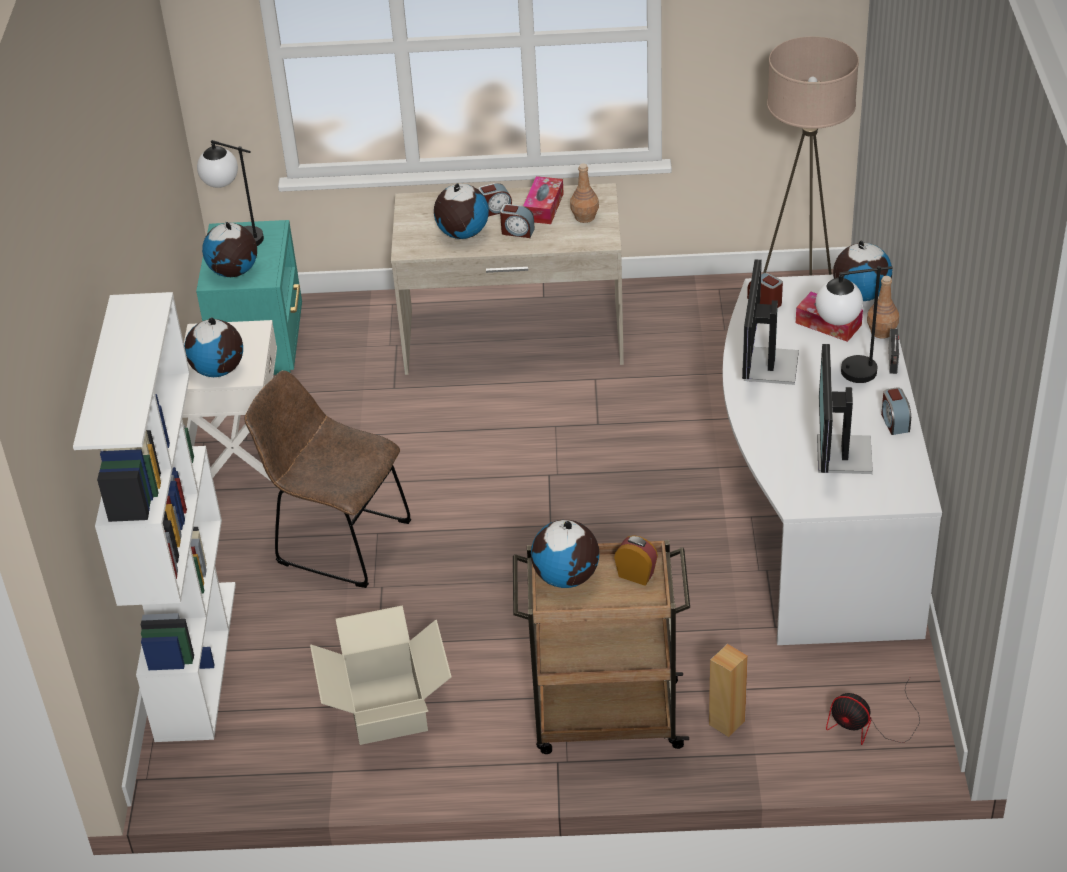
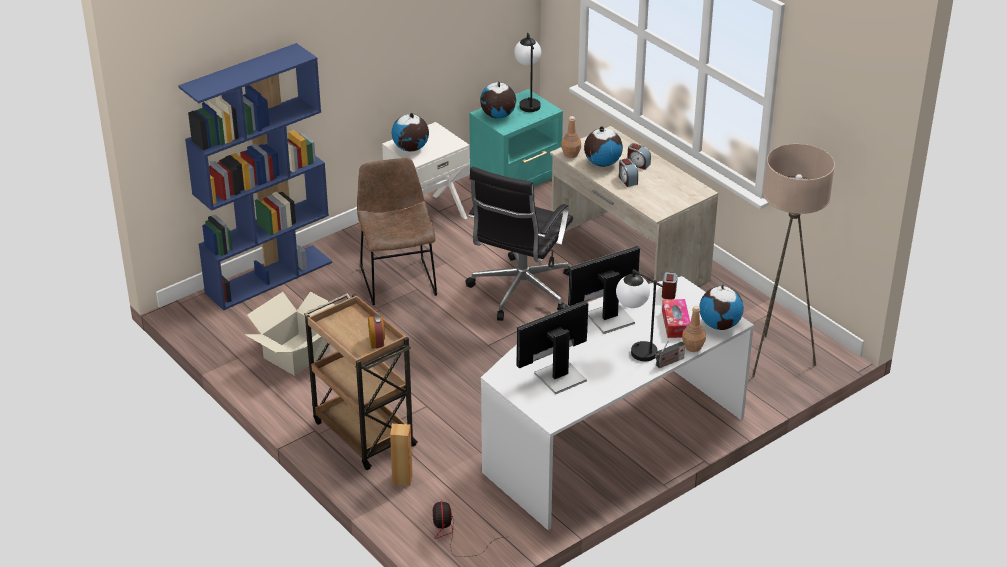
camera: 50 degrees right, 5 degrees down
white bookcase [73,292,236,742] -> blue bookcase [178,43,332,311]
tissue box [523,176,564,224] -> none
globe [531,520,599,588] -> none
brown bottle [570,163,599,223] -> brown bottle moved to [561,116,581,158]
alarm clock [881,387,911,435] -> none
none -> black office chair [465,167,573,321]

